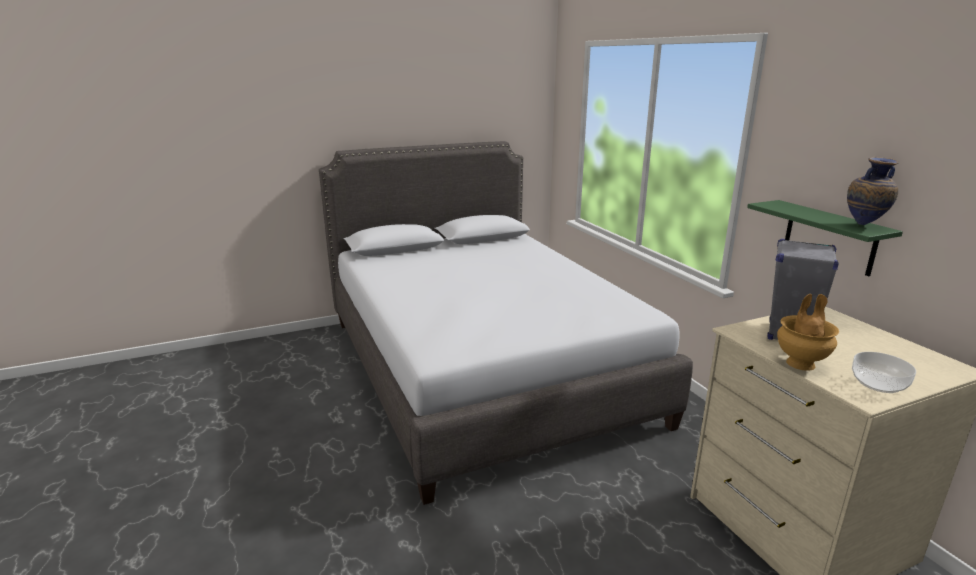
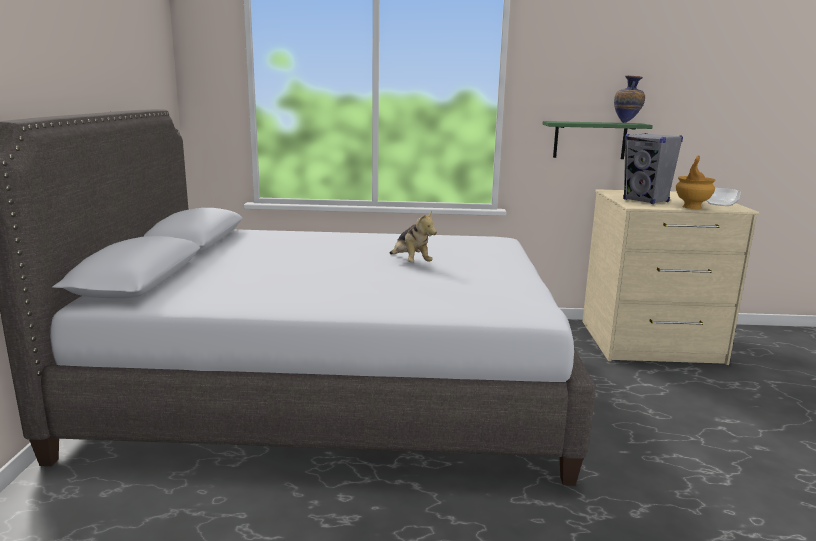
camera: 65 degrees left, 5 degrees down
none -> plush toy [390,211,437,262]

